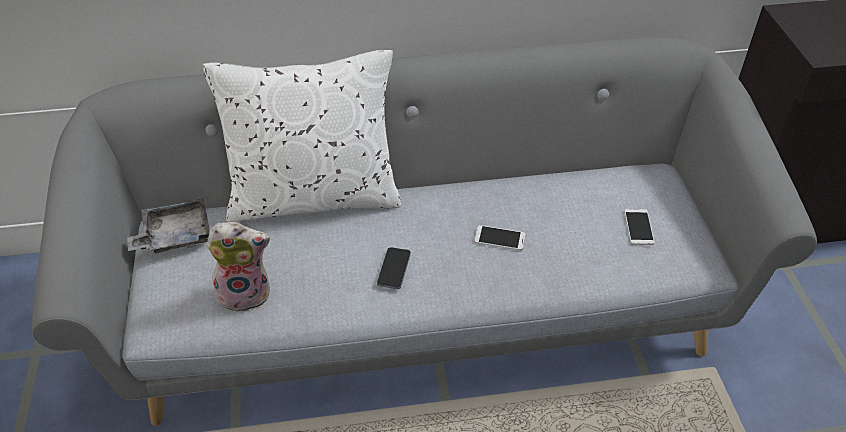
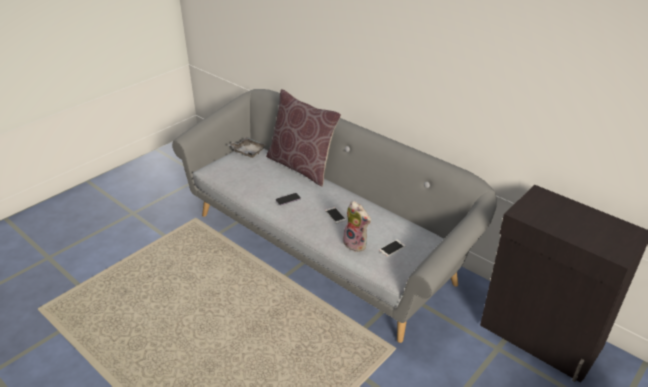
camera: 50 degrees right, 10 degrees down
white pillow [203,50,402,222] -> brown pillow [266,89,341,187]
plush toy [206,222,270,312] -> plush toy moved to [343,201,371,252]

